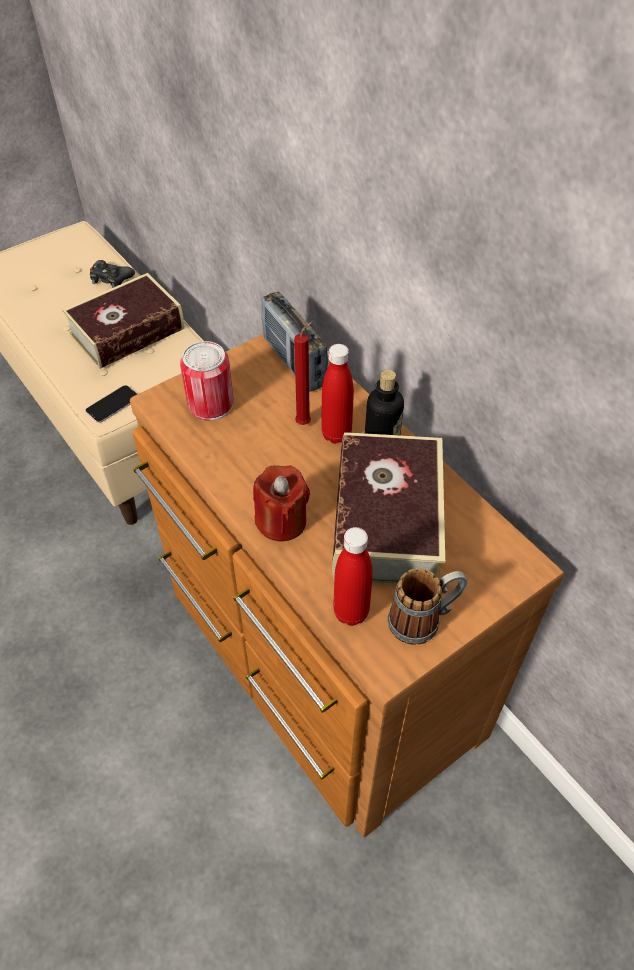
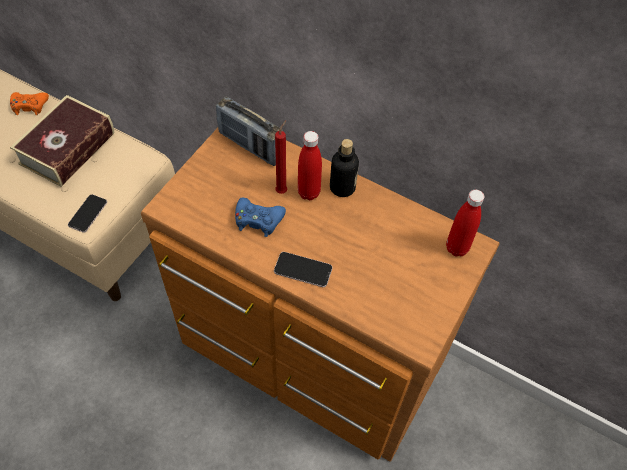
camera: 25 degrees left, 5 degrees up
black game controller [90,260,135,288] -> orange game controller [10,92,49,115]
can [180,341,234,421] -> none
red candle [253,465,310,542] -> phone [274,252,332,287]
book [332,432,445,586] -> none
red bottle [333,527,373,626] -> red bottle moved to [446,190,484,256]
mug [388,568,468,645] -> none
none -> blue game controller [235,198,286,237]

